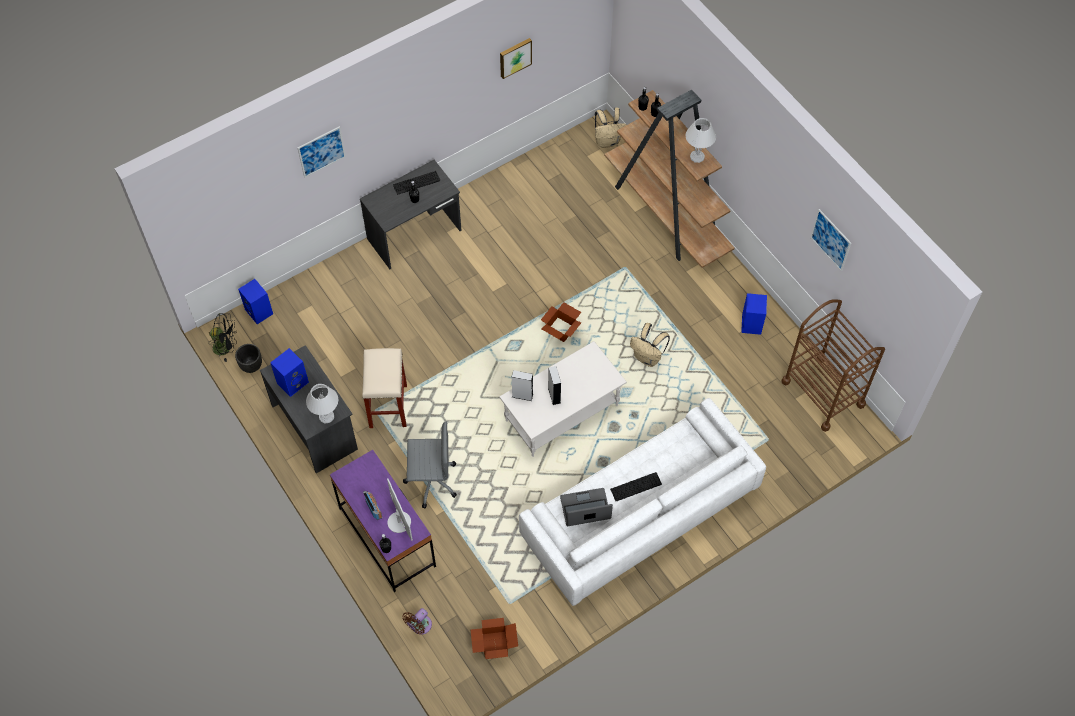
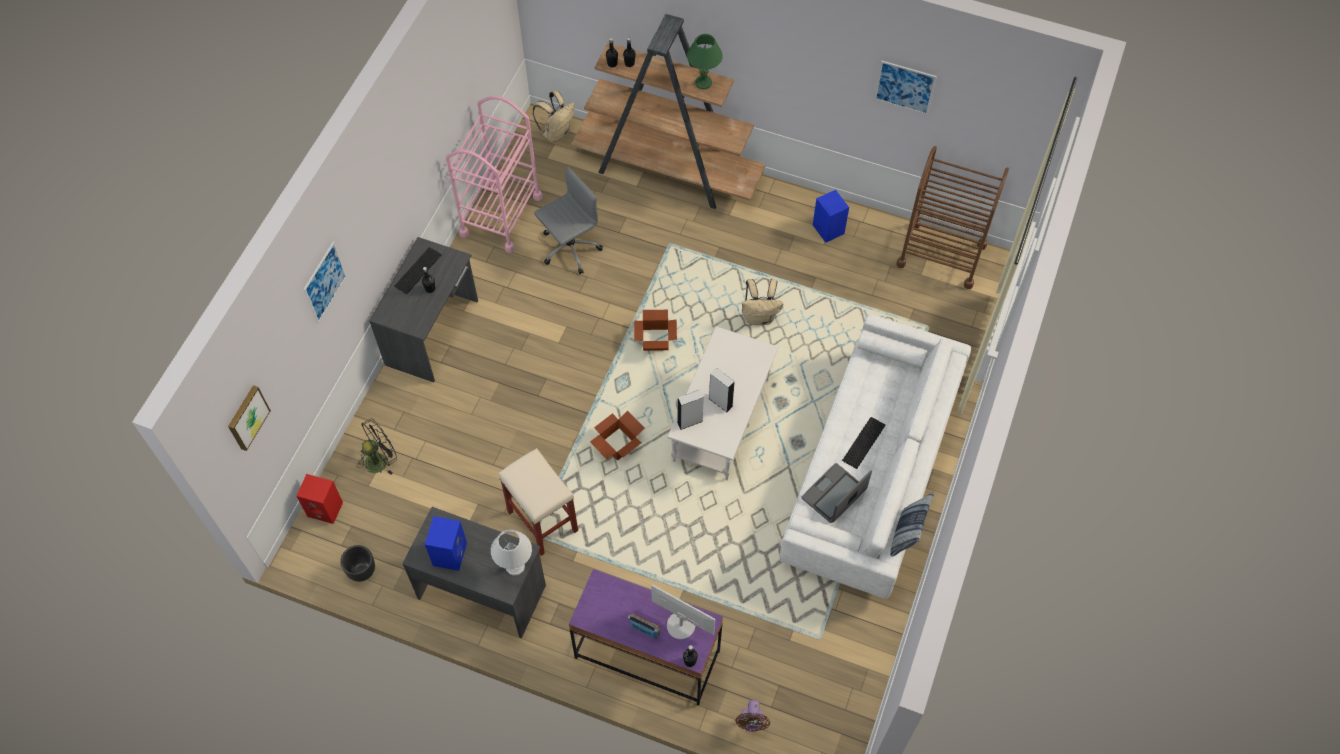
camera: 35 degrees left, 0 degrees up
black fan [209,313,236,362] -> black fan moved to [357,419,397,475]
blue speaker [238,279,273,324] -> red speaker [296,474,343,524]
grey office chair [403,421,457,509] -> grey office chair moved to [534,166,603,274]
cardboard box [471,618,518,659] -> cardboard box moved to [590,410,645,461]
picture [500,38,532,79] -> picture moved to [228,385,271,451]
white table lamp [686,118,716,163] -> green table lamp [687,34,723,90]
none -> pink cart [446,96,542,253]
none -> pillow [890,492,934,557]

